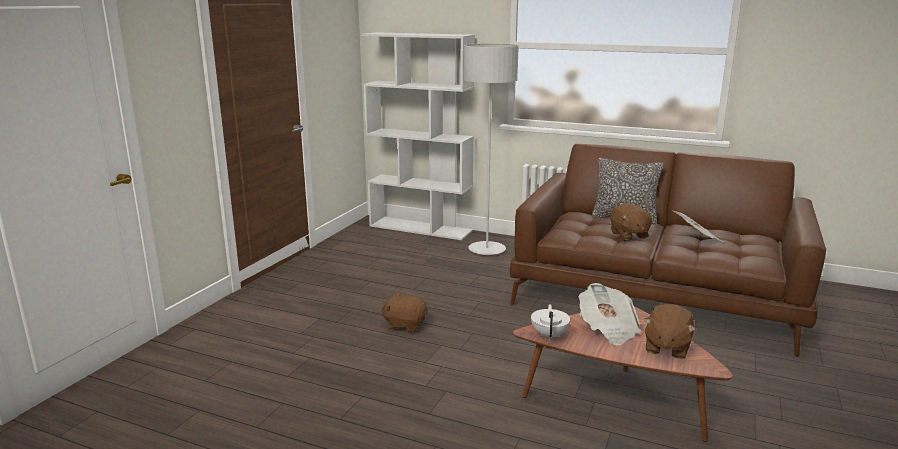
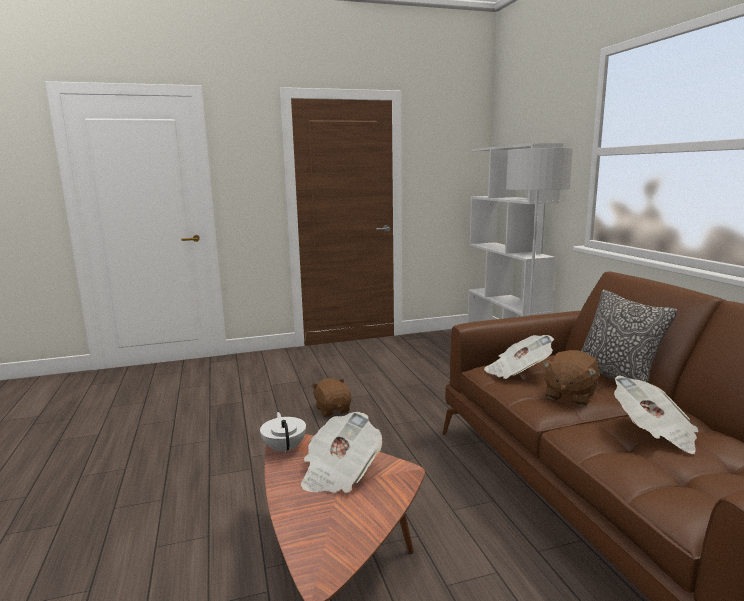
camera: 50 degrees right, 5 degrees down
white teapot [531,304,570,341] -> white teapot turned 75 degrees counterclockwise [260,412,306,454]
brown plush toy [643,304,696,359] -> none
none -> newspaper [484,335,554,379]

